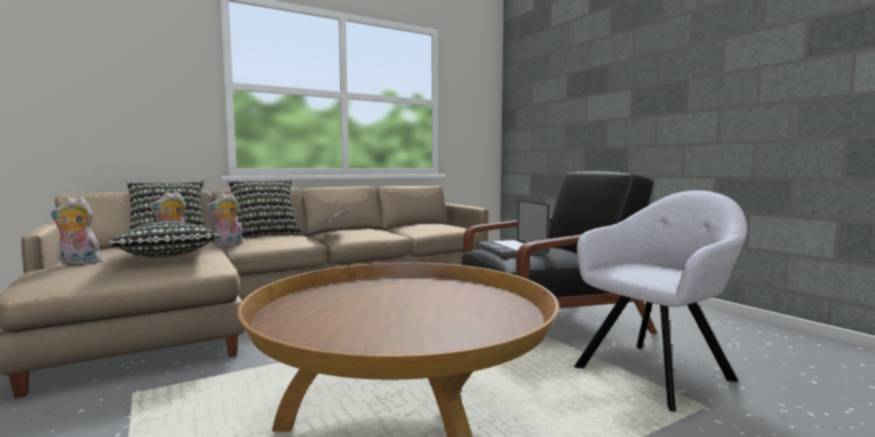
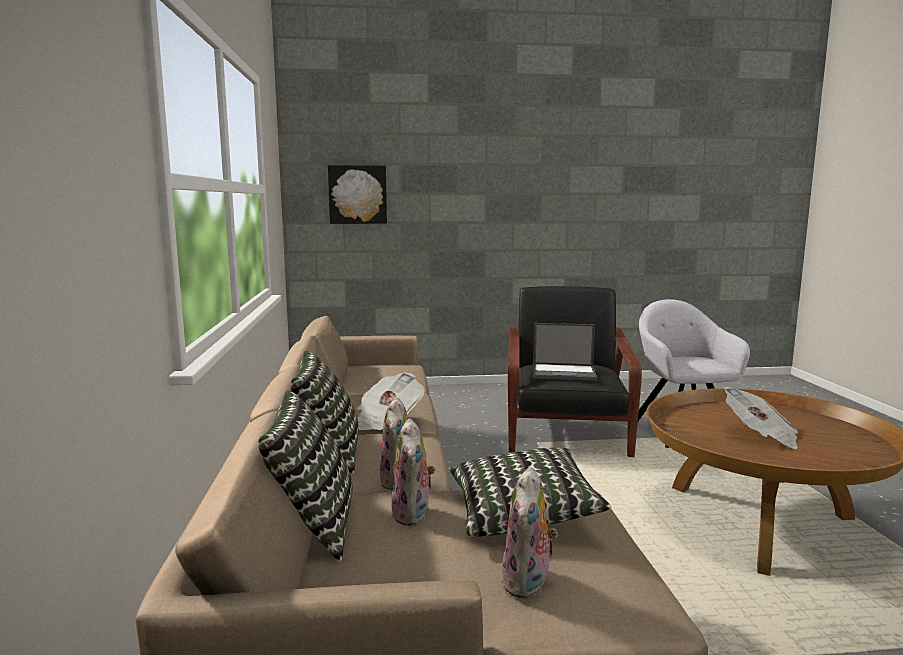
camera: 65 degrees left, 5 degrees up
none -> picture [328,165,387,224]
none -> newspaper [724,387,798,449]

